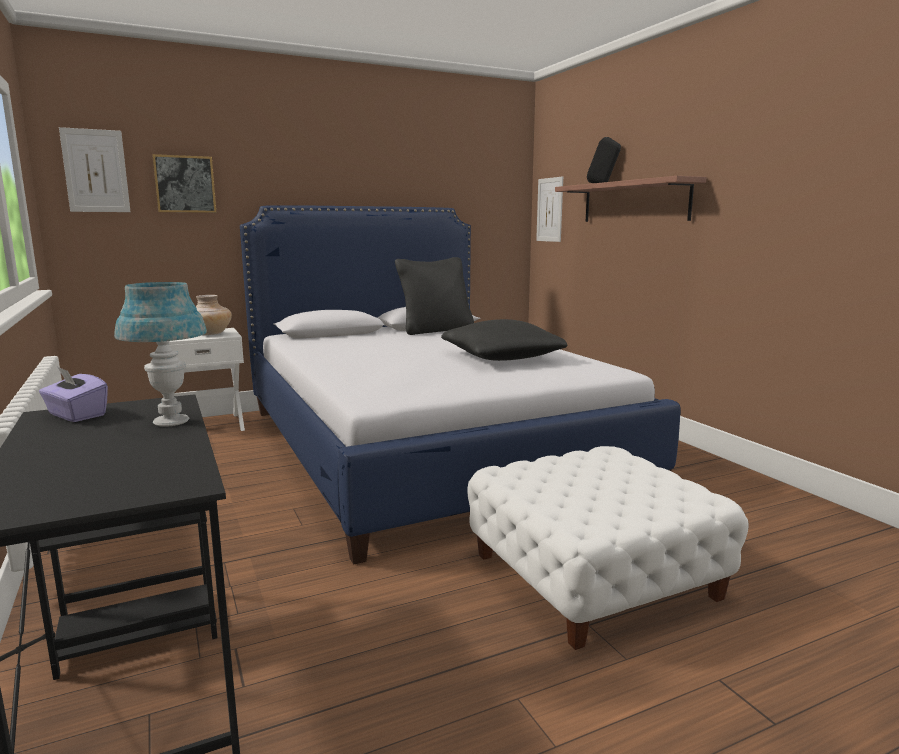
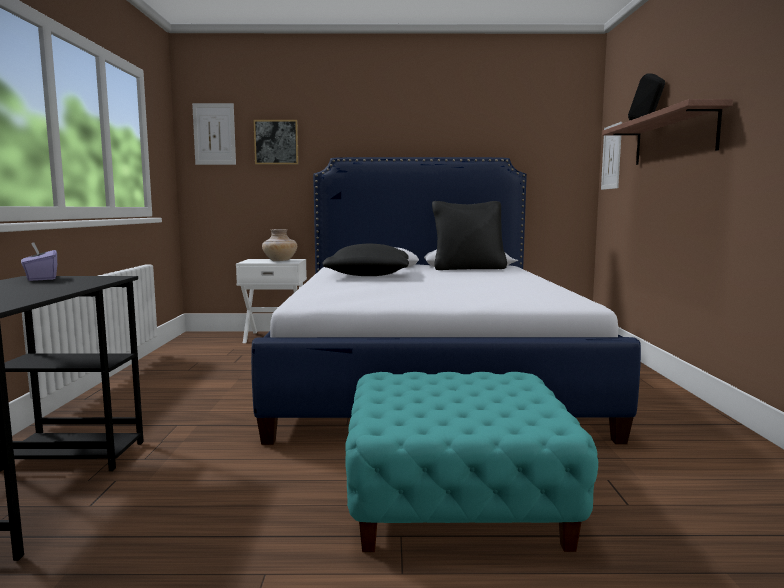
camera: 25 degrees right, 5 degrees down
blue table lamp [114,282,207,427] -> none
black pillow [441,319,567,361] -> black pillow moved to [322,244,409,276]
white ottoman [467,446,749,650] -> turquoise ottoman [346,372,598,552]

